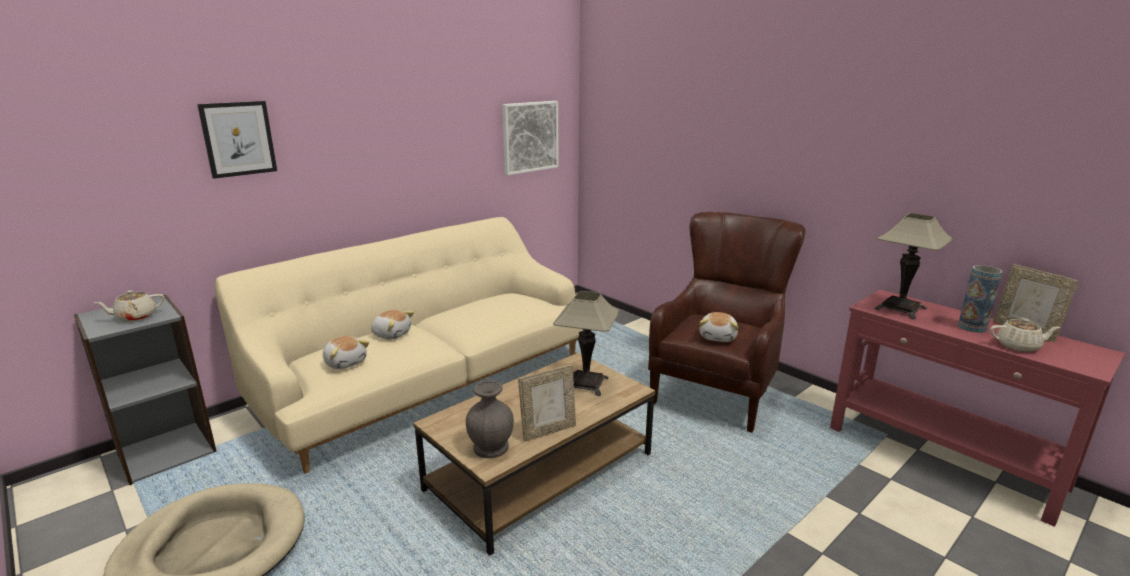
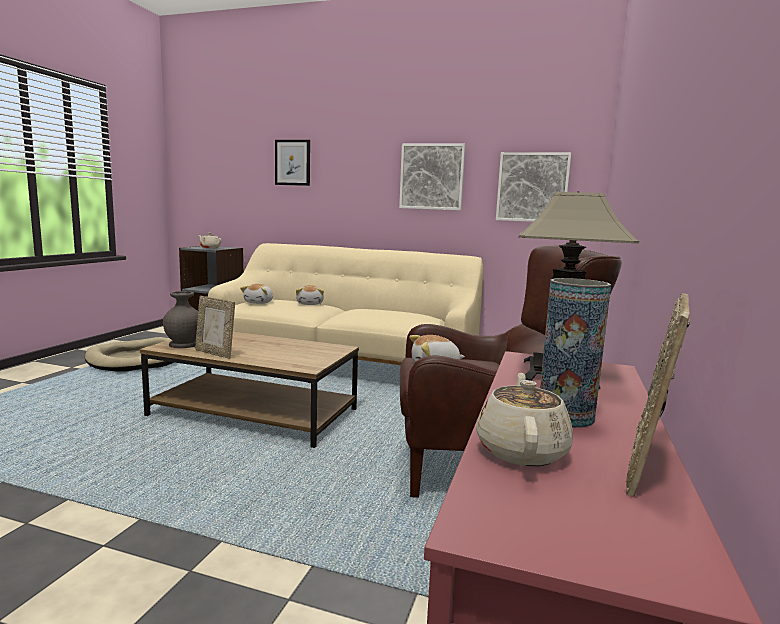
camera: 60 degrees right, 10 degrees down
table lamp [553,291,620,396] -> none
beige teapot [990,318,1060,352] -> beige teapot turned 150 degrees counterclockwise [476,373,573,466]
none -> picture [399,143,466,210]

